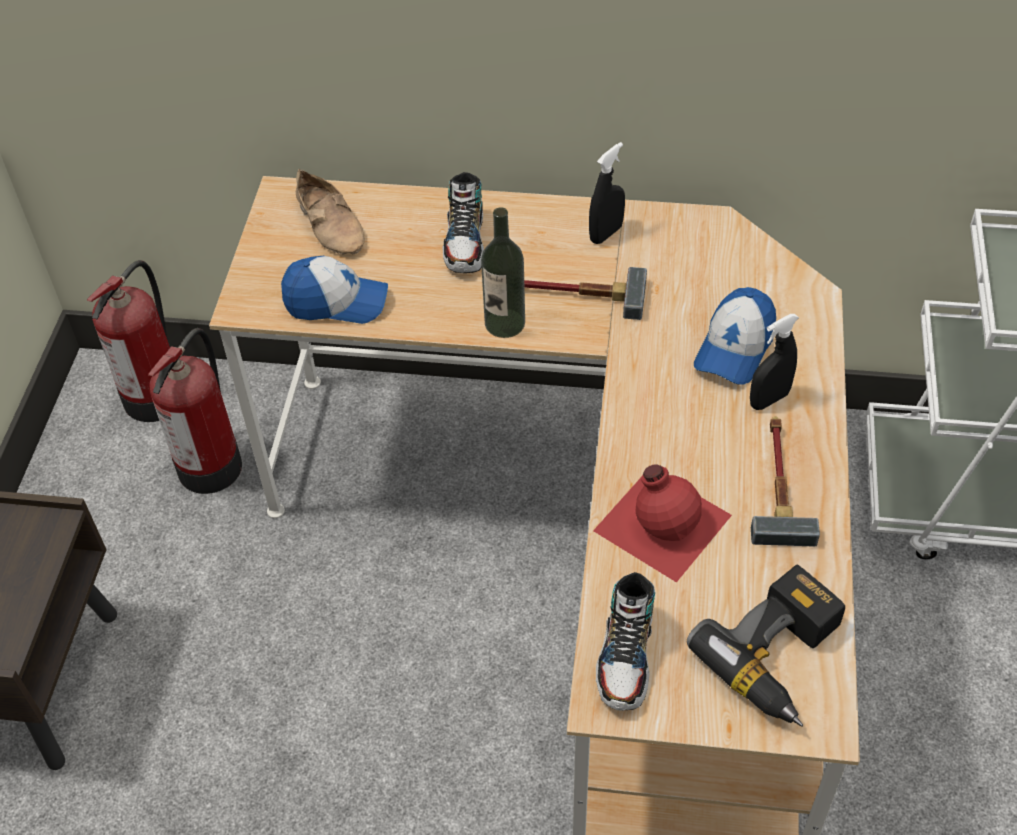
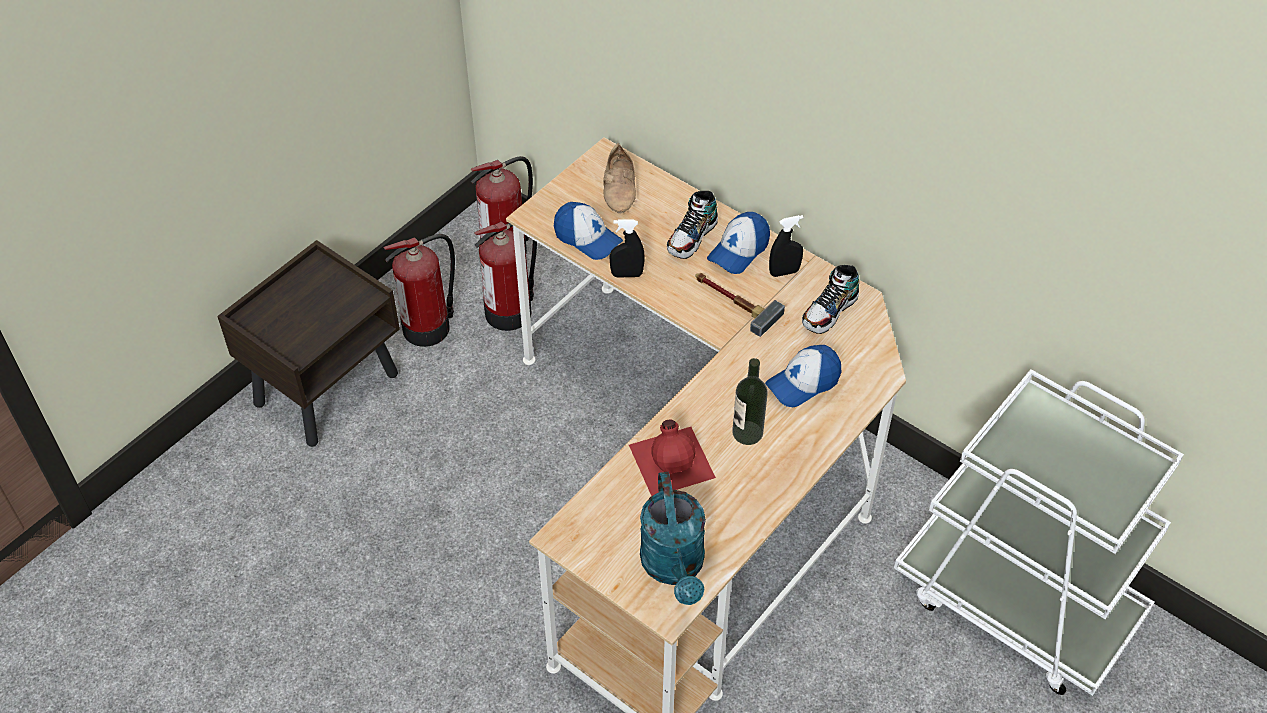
camera: 30 degrees right, 0 degrees up
bottle [481,207,525,338] -> bottle moved to [732,358,768,445]
shoe [596,572,655,711] -> shoe moved to [802,265,859,334]
power drill [687,565,845,727] -> turquoise watering can [640,472,706,605]
black spray bottle [750,314,799,410] -> black spray bottle moved to [610,219,645,278]
hammer [751,416,820,547] -> none
none -> fire extinguisher [384,234,455,347]
none -> cap [707,212,770,274]

